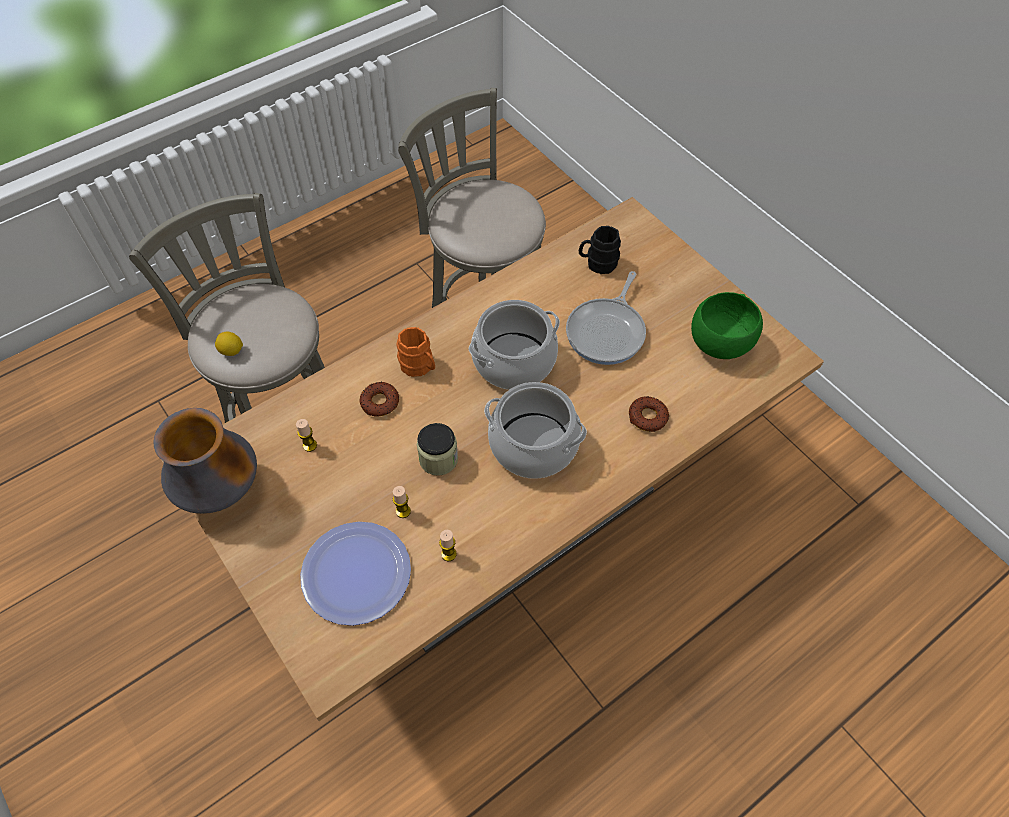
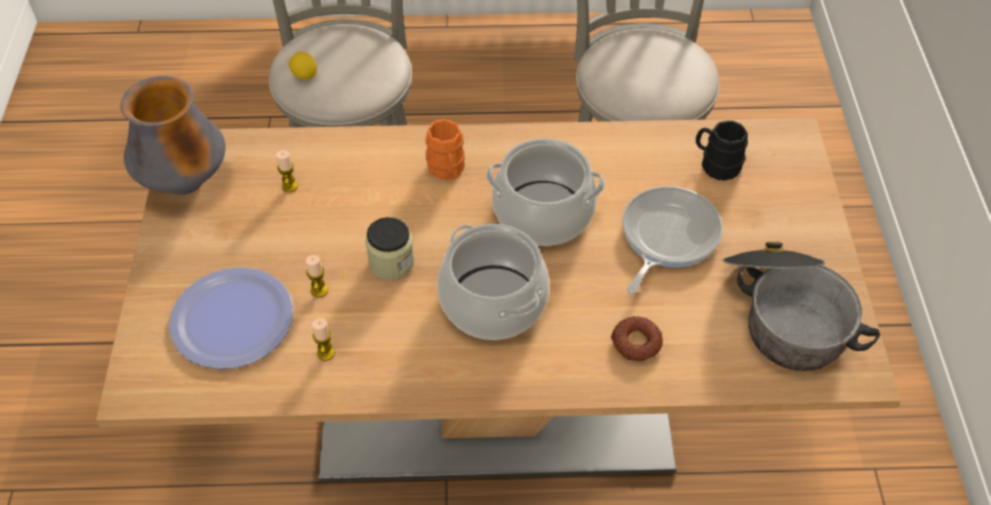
camera: 35 degrees right, 5 degrees down
donut [360,382,399,416] -> none
frying pan [566,271,646,365] -> frying pan turned 150 degrees clockwise [622,186,723,294]
green bowl [691,292,763,359] -> cooking pot [723,241,880,371]

